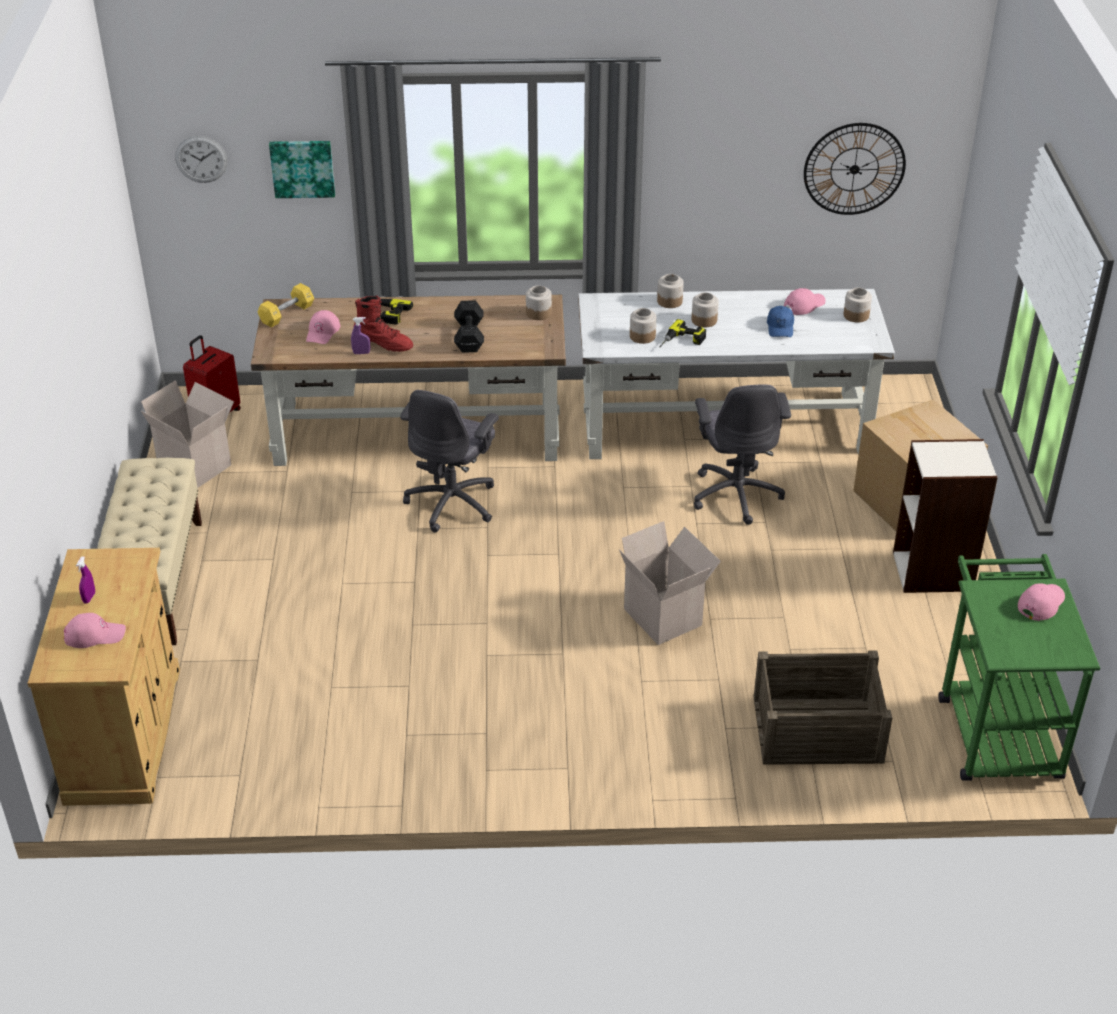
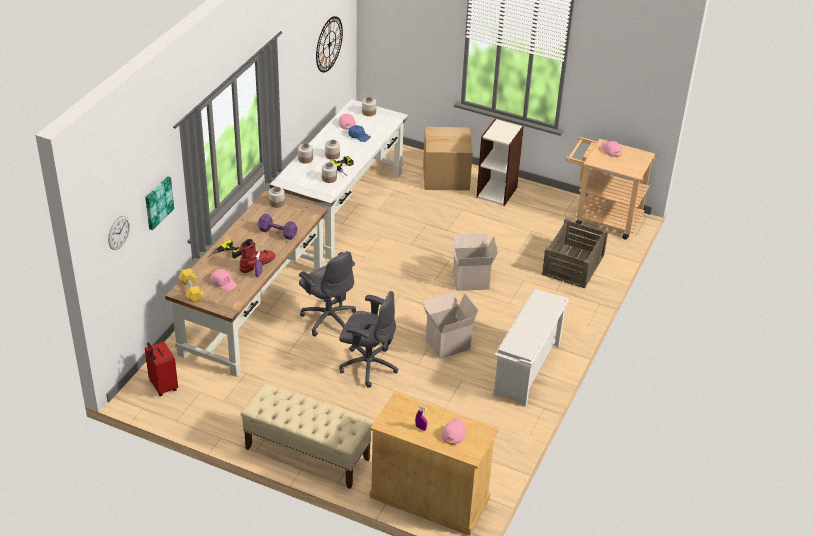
camera: 65 degrees left, 0 degrees up
cardboard box [141,380,234,488] -> cardboard box moved to [423,292,479,359]
black dumbbell [454,300,484,353] -> purple dumbbell [258,214,298,240]
grey office chair [694,384,791,525] -> grey office chair moved to [339,291,398,388]
green cart [938,554,1100,781] -> beige cart [565,137,655,239]
none -> white shoe rack [493,289,569,407]

